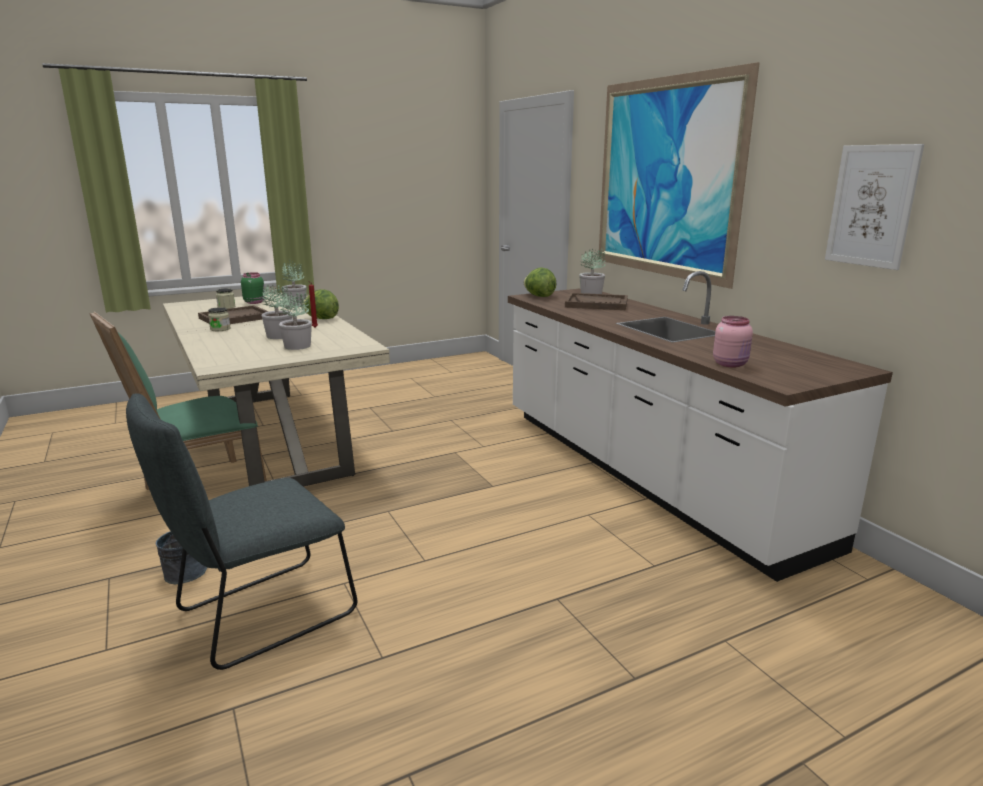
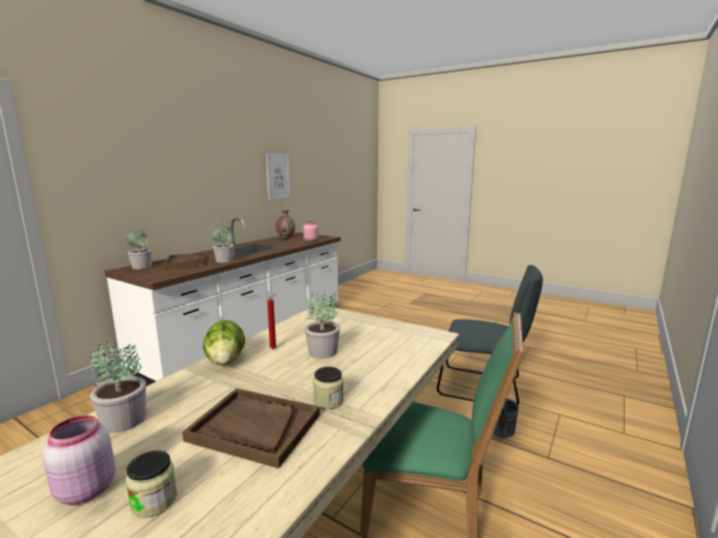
camera: 120 degrees left, 5 degrees down
green jar [241,272,265,304] -> pink jar [43,415,115,505]
potted plant [279,292,312,350] -> potted plant moved to [213,225,234,263]
lettuce [524,267,556,297] -> none
picture [598,62,760,289] -> none
none -> brown vase [275,210,295,239]

